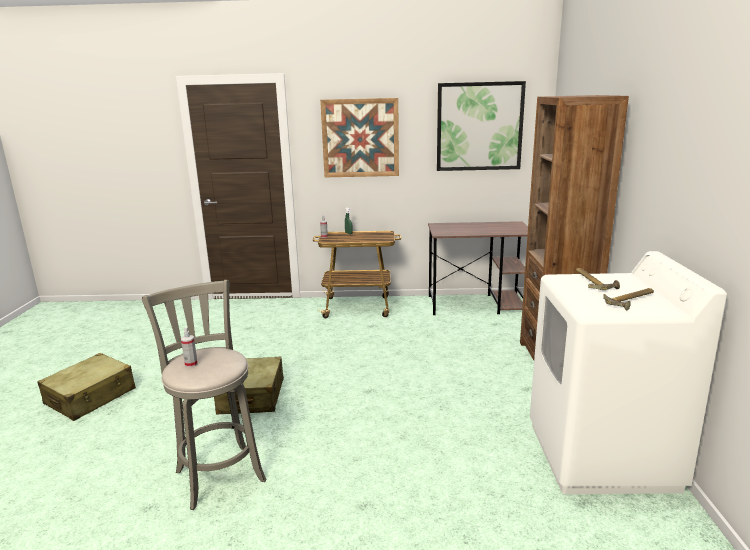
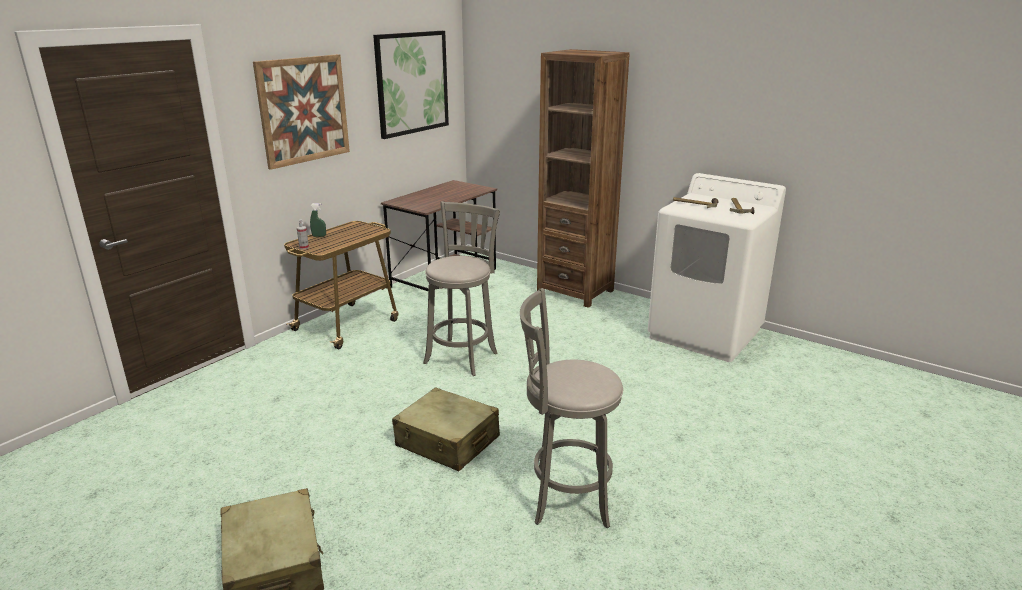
camera: 55 degrees left, 5 degrees up
spray bottle [181,327,198,367] -> none
none -> grey stool [423,201,500,376]

